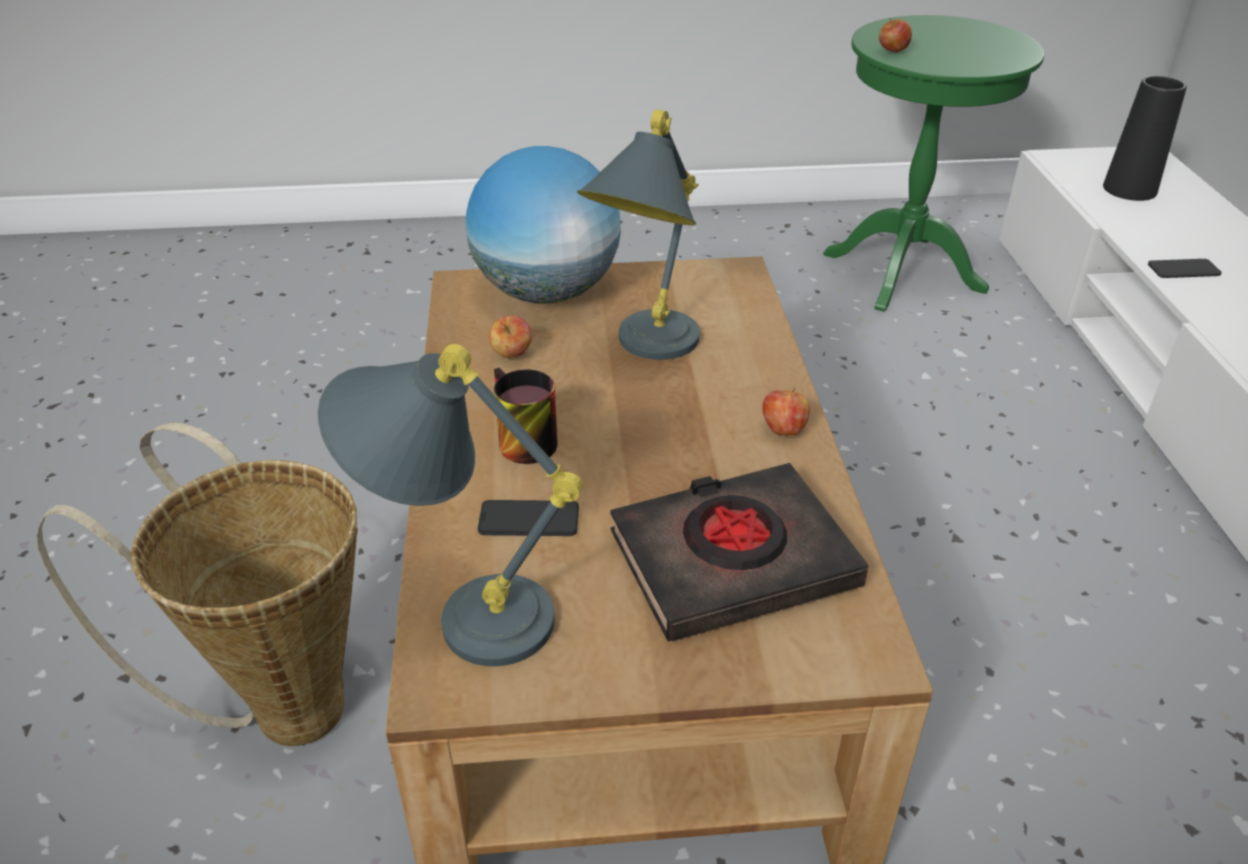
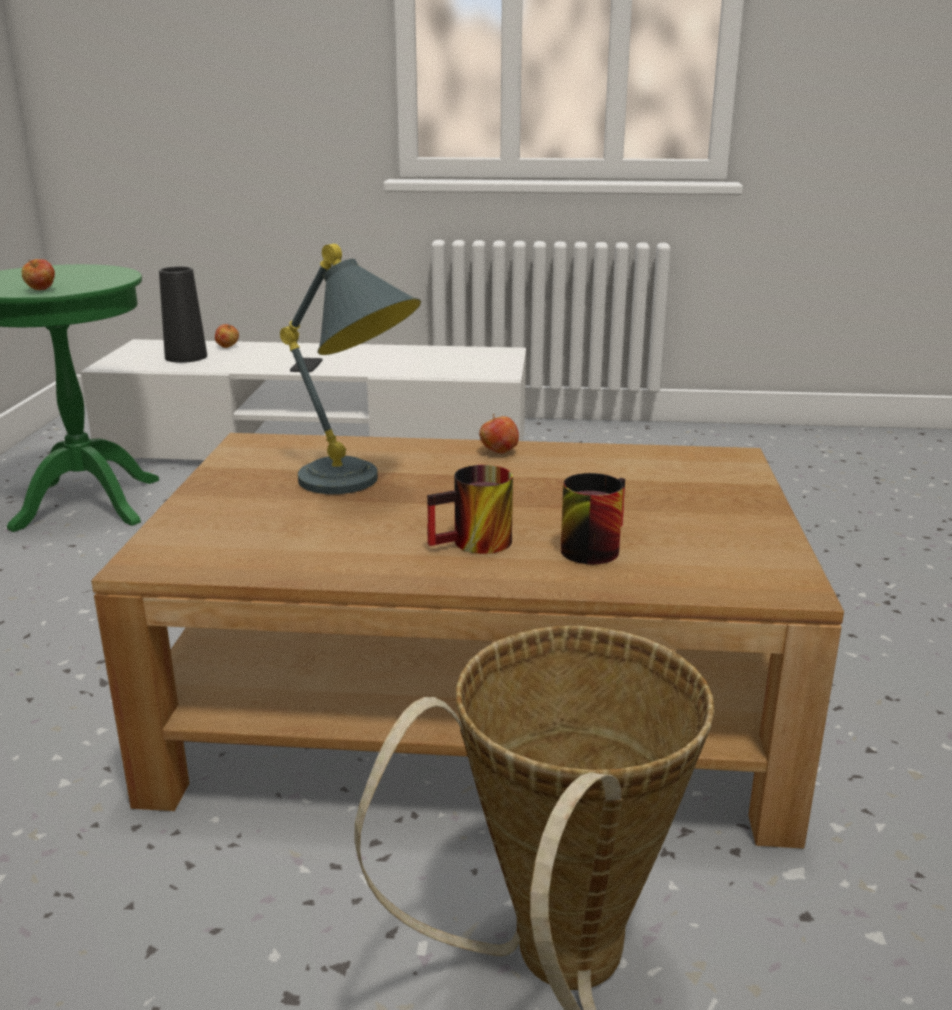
camera: 80 degrees left, 15 degrees down
grey table lamp [318,344,583,666] -> none
globe [465,146,621,304] -> none
phone [478,500,579,536] -> mug [561,473,625,564]
apple [489,315,532,358] -> apple moved to [215,324,239,348]
black book [610,463,868,642] -> none

